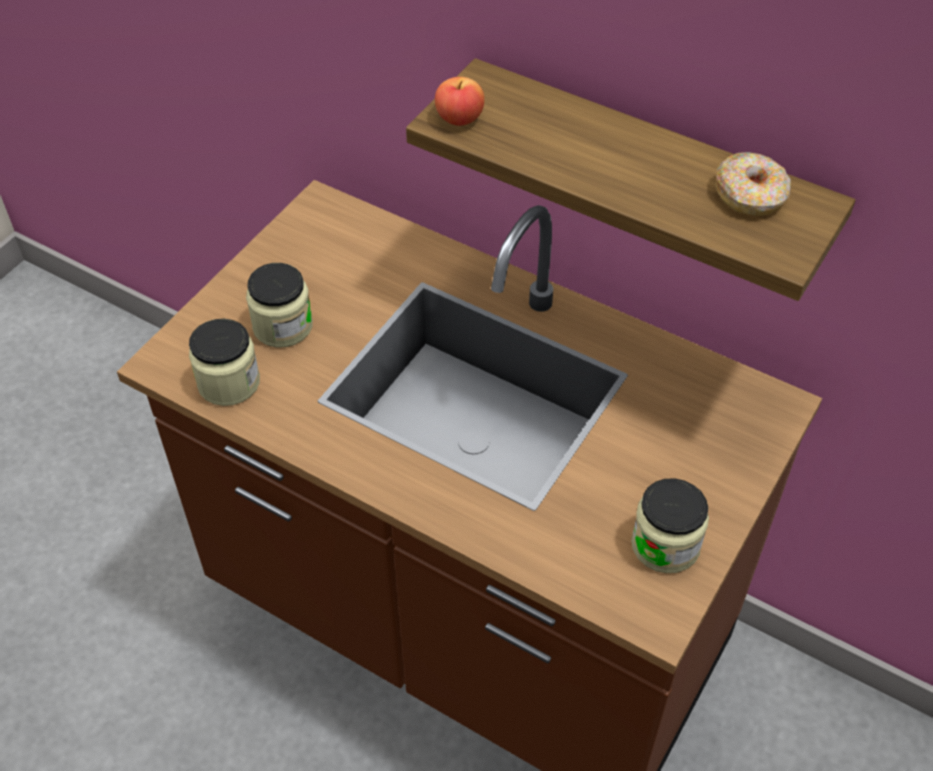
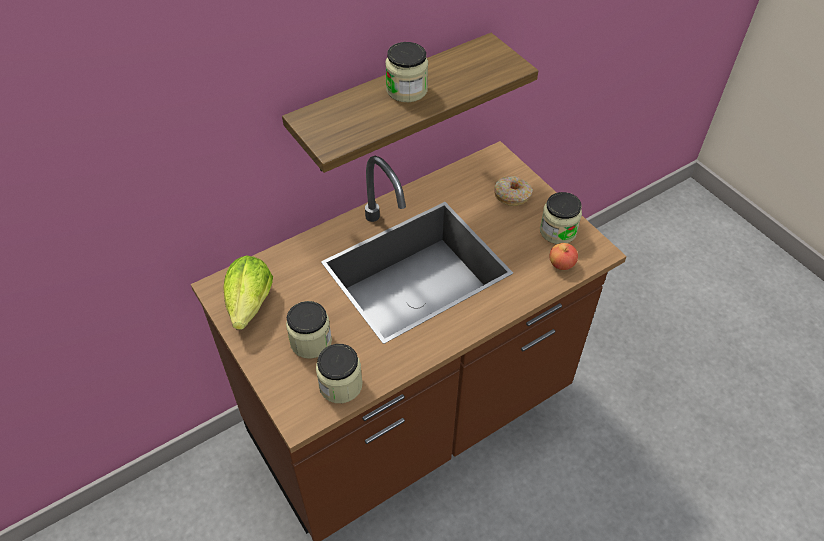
camera: 65 degrees left, 0 degrees up
apple [435,77,485,126] -> apple moved to [549,243,578,270]
donut [716,152,791,216] -> donut moved to [494,176,533,206]
none -> lettuce [223,255,273,330]
none -> jar [385,42,428,102]

